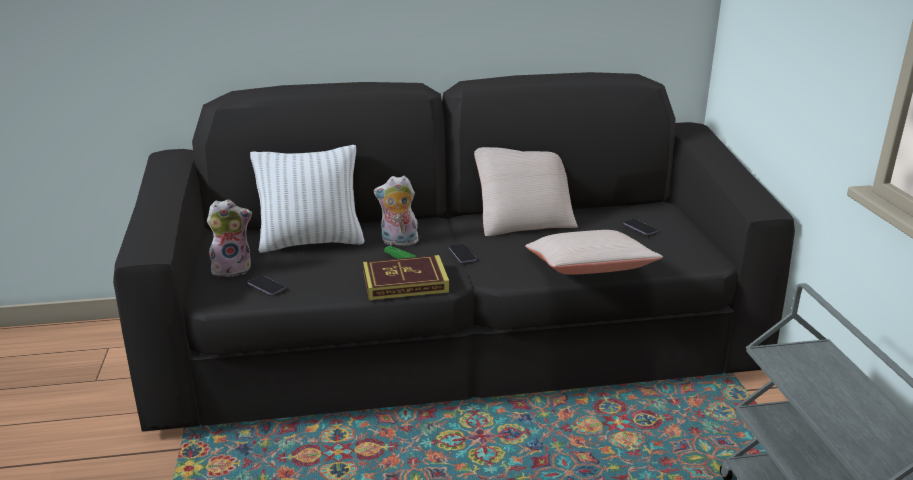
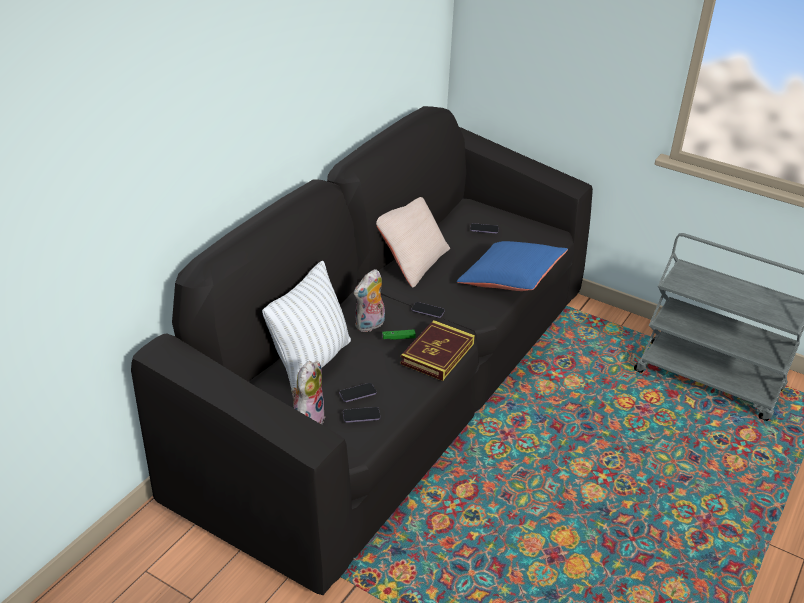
camera: 50 degrees left, 10 degrees up
beige pillow [525,230,663,275] -> blue pillow [457,241,568,291]
none -> phone [339,383,377,402]

